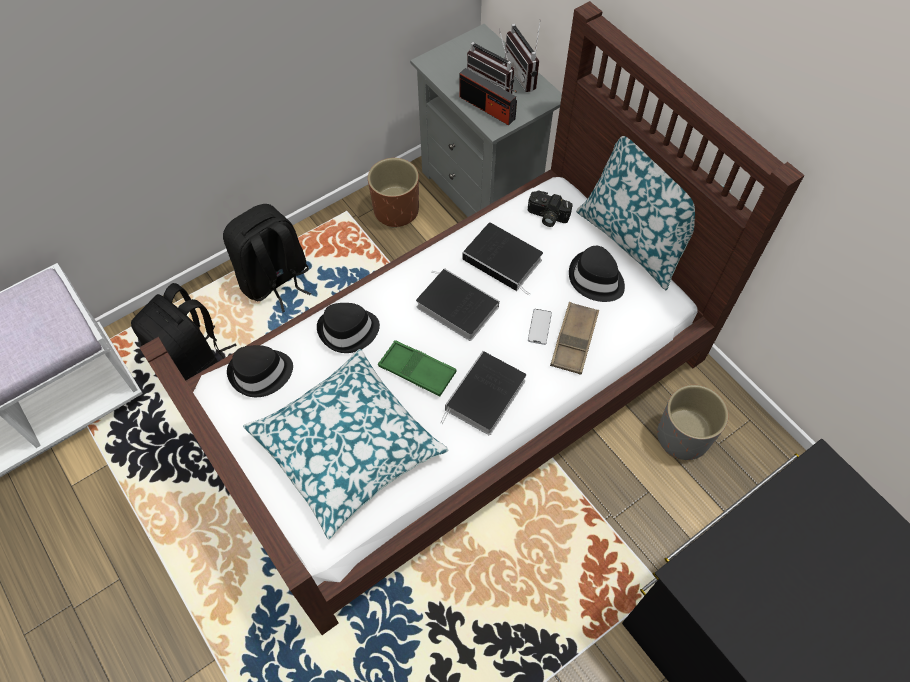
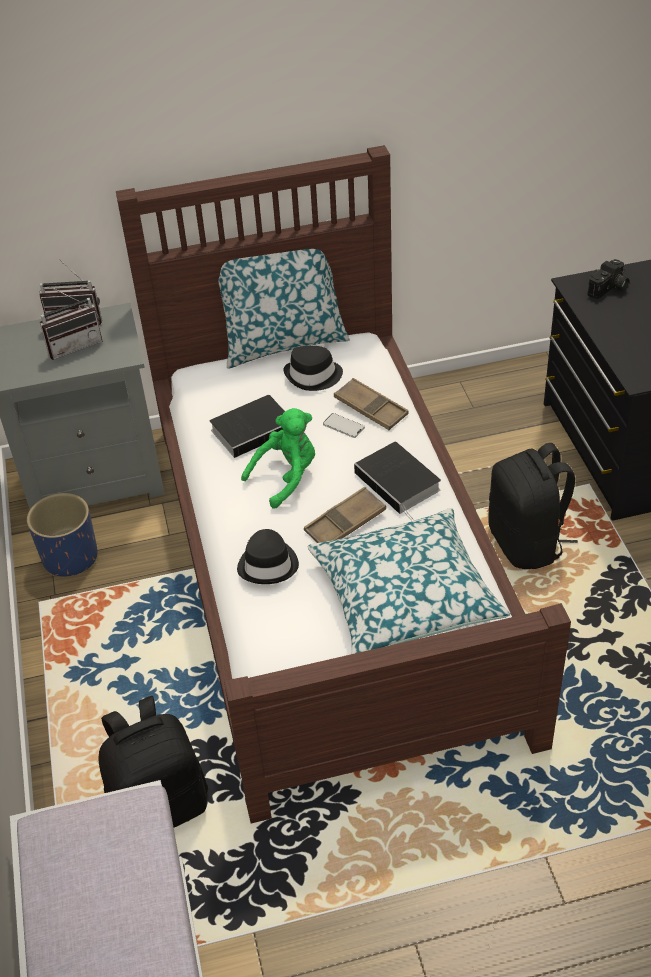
camera: 65 degrees left, 15 degrees down
black backpack [223,204,311,313] -> black backpack moved to [488,443,578,569]
black hat [227,345,293,397] -> none
brown planter [368,158,419,228] -> blue planter [27,493,98,577]
green tray [378,340,457,397] -> brown tray [304,487,386,543]
book [416,268,499,341] -> green plush toy [241,408,315,509]
radio [459,68,517,125] -> none
camera [527,191,573,227] -> camera moved to [587,259,629,299]
grey planter [657,385,728,460] -> none

